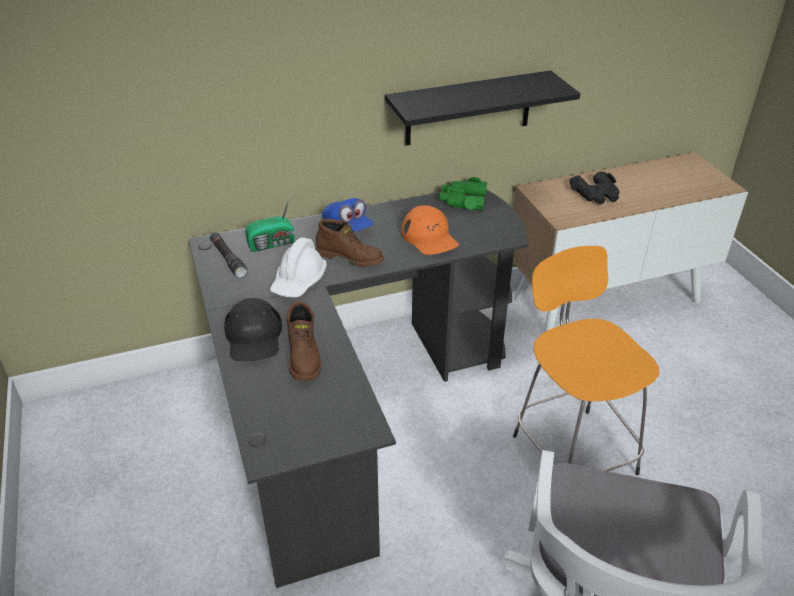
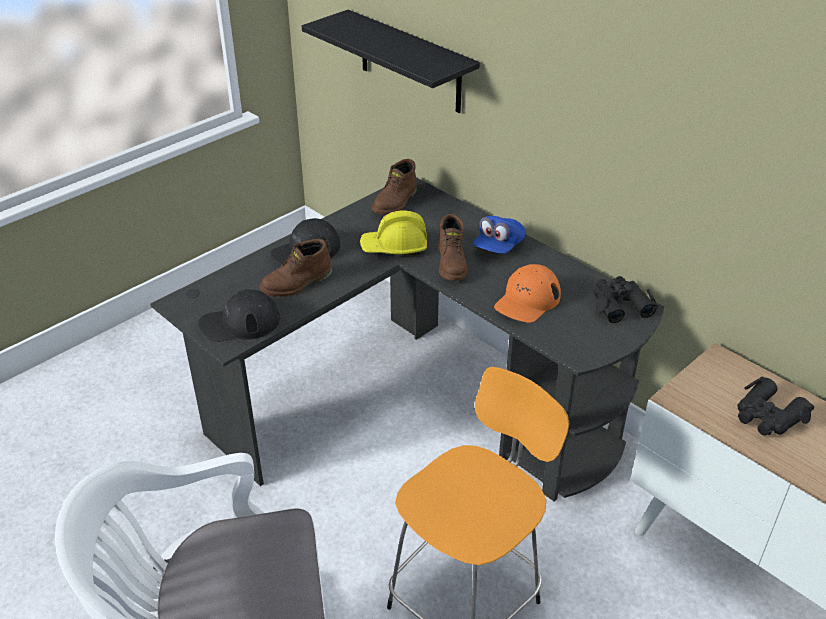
camera: 65 degrees right, 0 degrees up
black flashlight [210,233,248,278] -> brown boot [372,159,417,215]
radio [245,196,295,252] -> none
white hard hat [270,237,327,297] -> yellow hard hat [360,210,427,256]
black shelf [385,70,581,145] -> black shelf moved to [302,10,480,113]
green binoculars [440,177,487,211] -> black binoculars [594,276,658,323]
none -> black cap [198,289,280,342]

